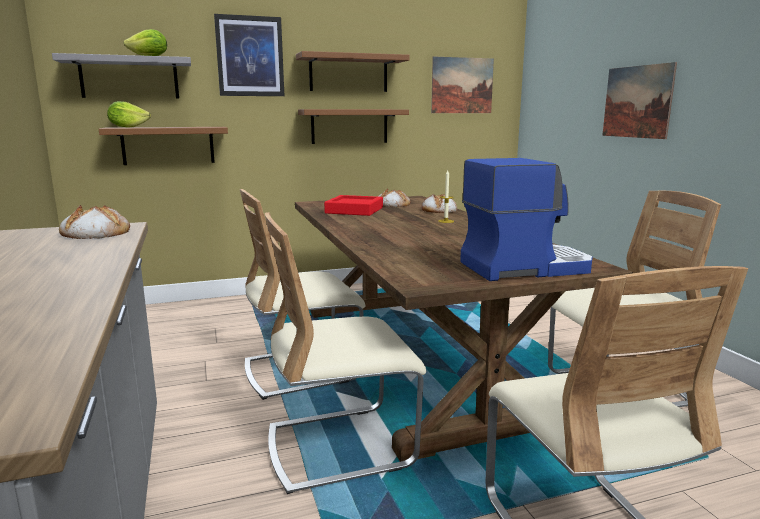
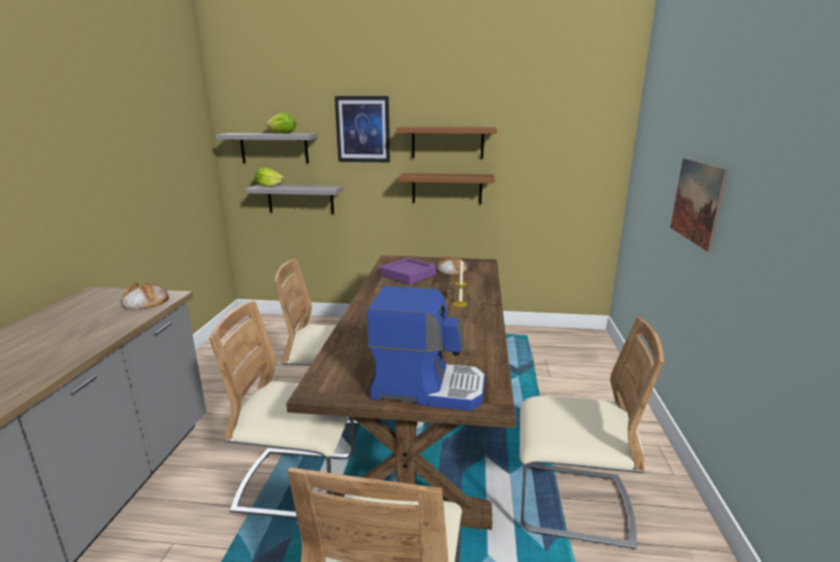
camera: 25 degrees right, 5 degrees up
brown shelf [99,127,228,165] -> grey shelf [246,185,343,214]
red tray [324,195,383,216] -> purple tray [380,258,436,285]
bread [421,194,457,213] -> none
picture [431,57,494,113] -> none

